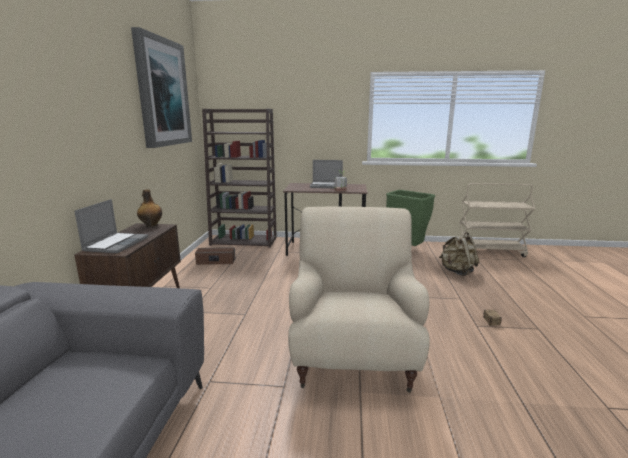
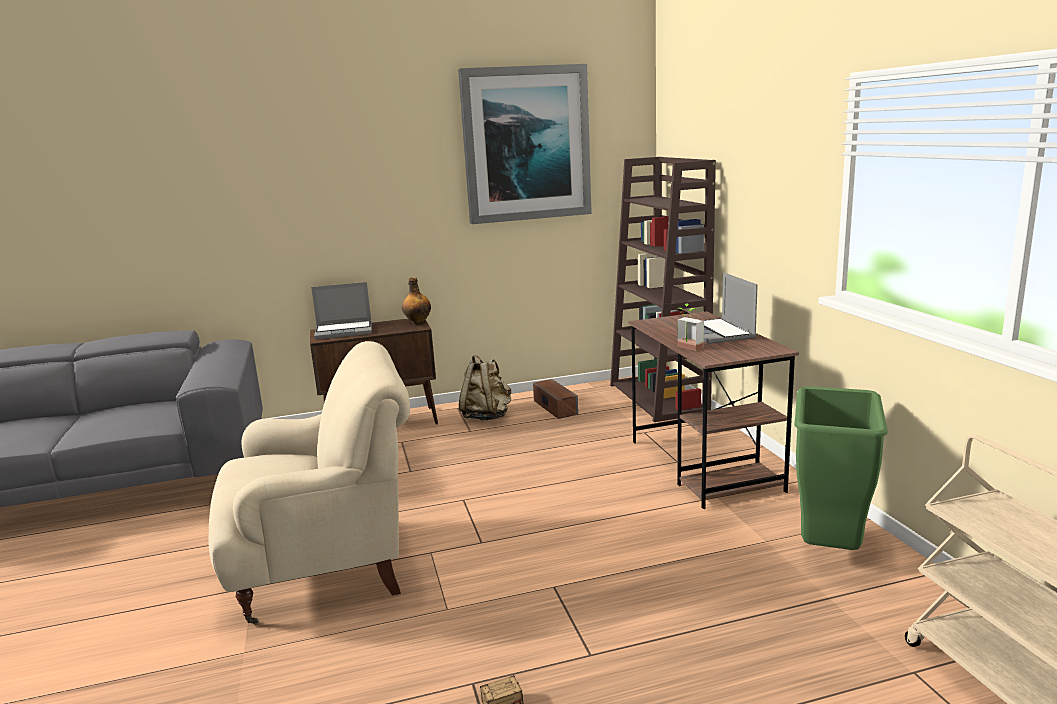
camera: 70 degrees right, 0 degrees up
beige backpack [439,232,479,276] -> beige backpack moved to [459,355,511,420]

